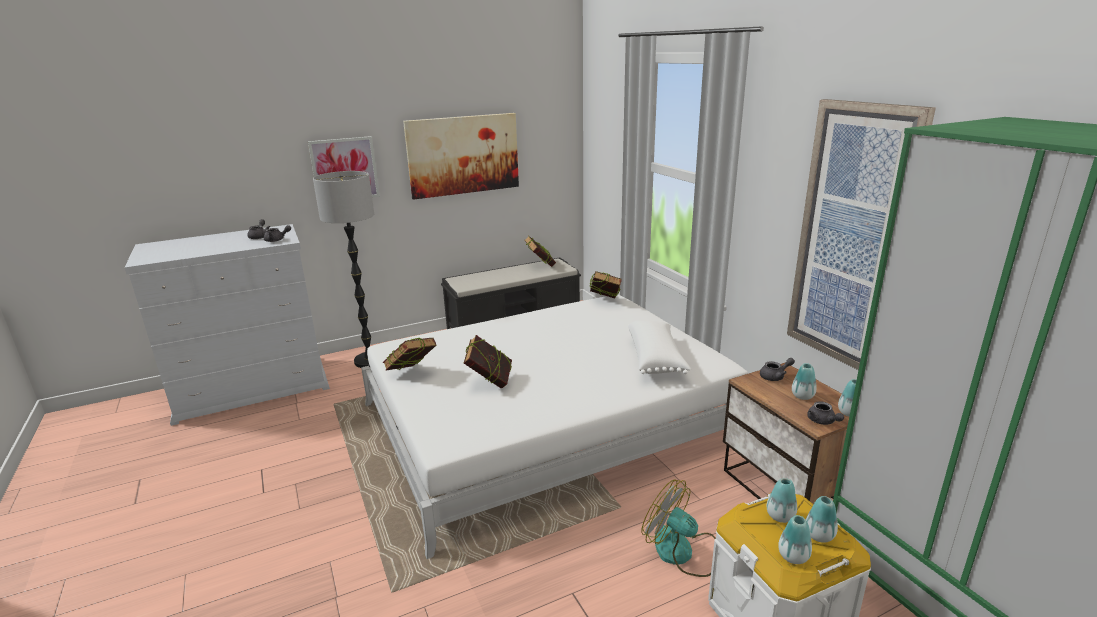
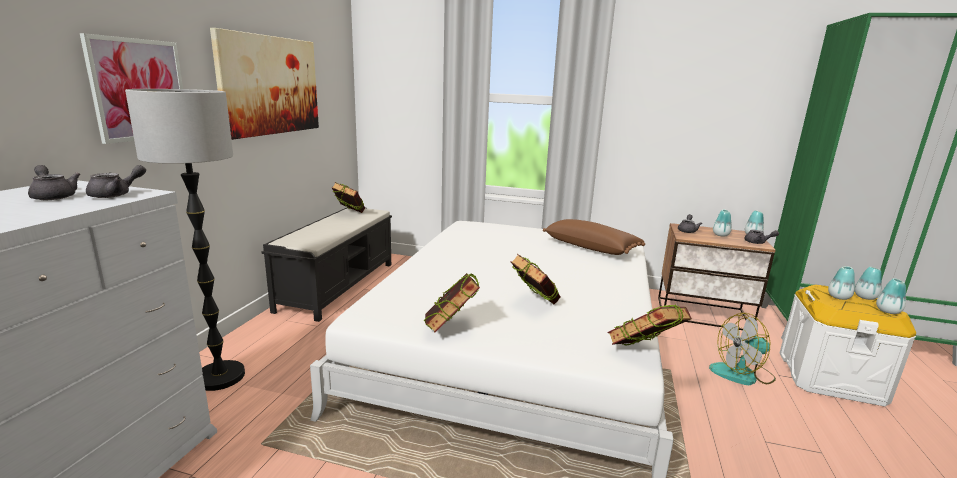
camera: 50 degrees left, 5 degrees down
book [590,271,622,298] -> book moved to [607,305,692,345]
white pillow [628,320,691,374] -> brown pillow [543,219,645,255]
picture [787,99,936,370] -> none

